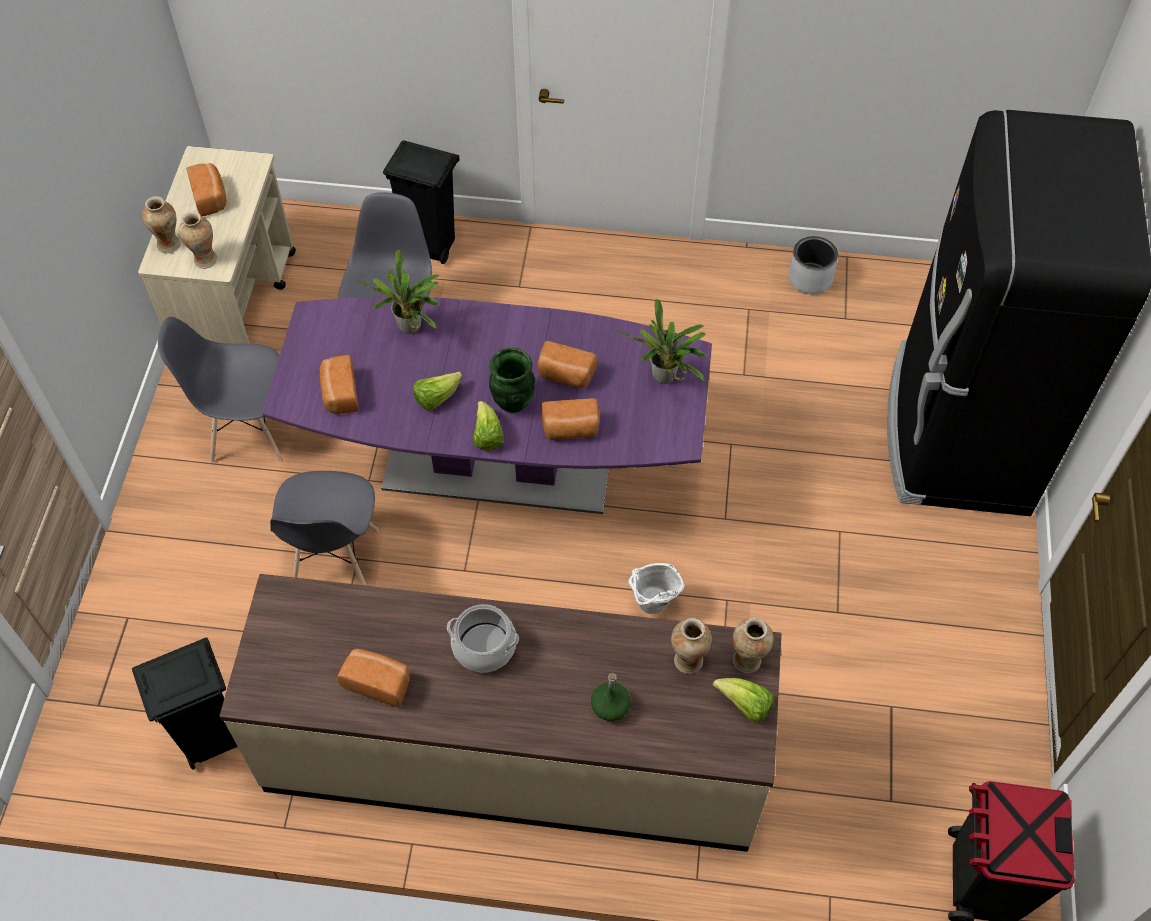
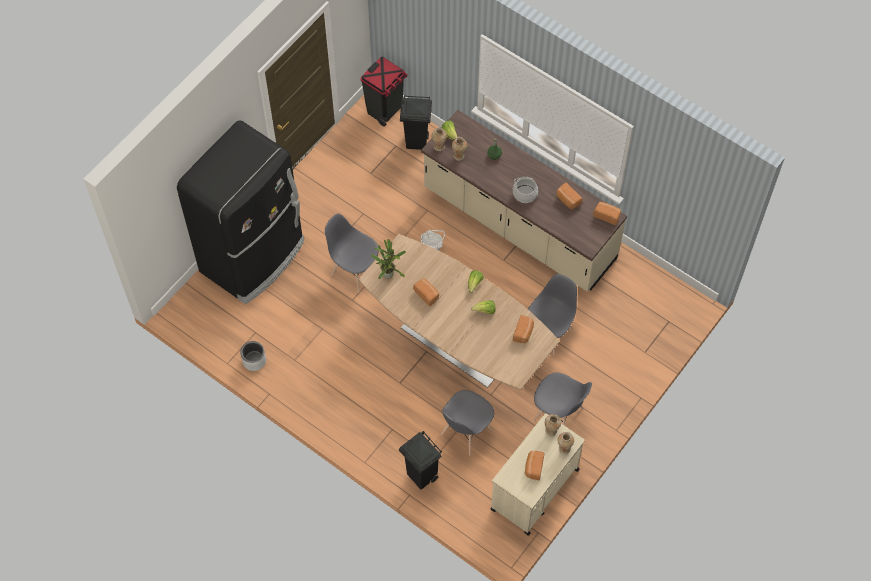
camera: 150 degrees left, 5 degrees up
black trash can [132,637,237,770] -> black trash can moved to [400,95,432,150]
purple dining table [262,297,712,514] -> brown dining table [358,234,560,390]
potted plant [355,250,440,334] -> none
green vase [489,348,535,413] -> none
bread [541,398,599,439] -> bread moved to [593,202,621,225]
none -> grey chair [325,213,379,292]

